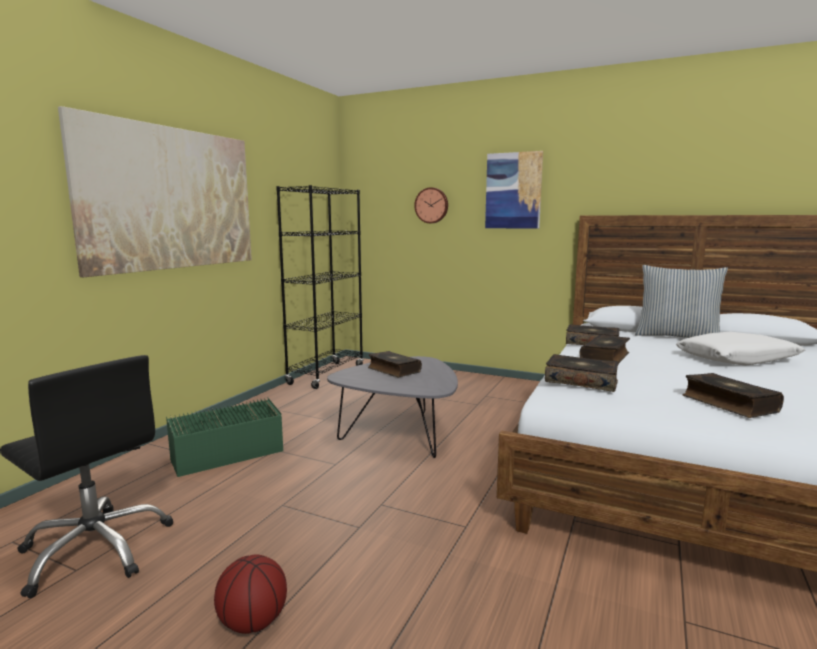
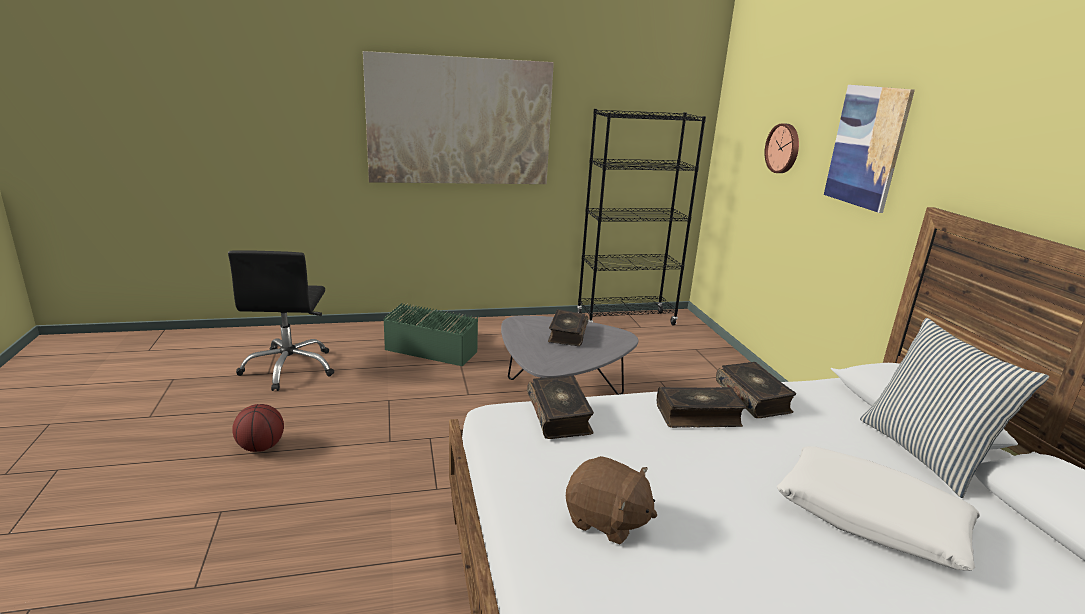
camera: 50 degrees right, 10 degrees up
book [683,373,784,418] -> brown plush toy [566,456,657,545]

